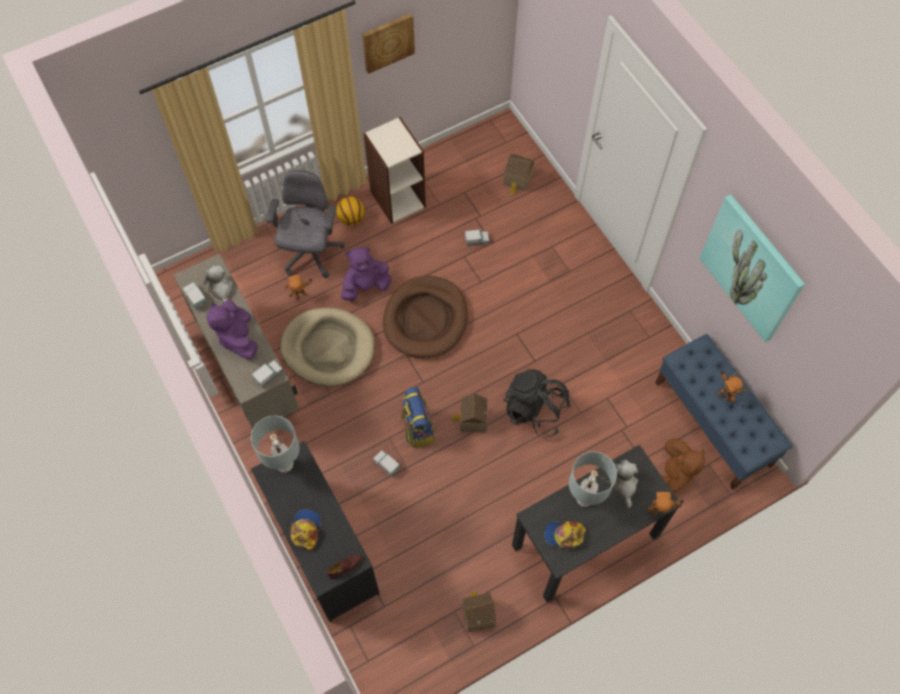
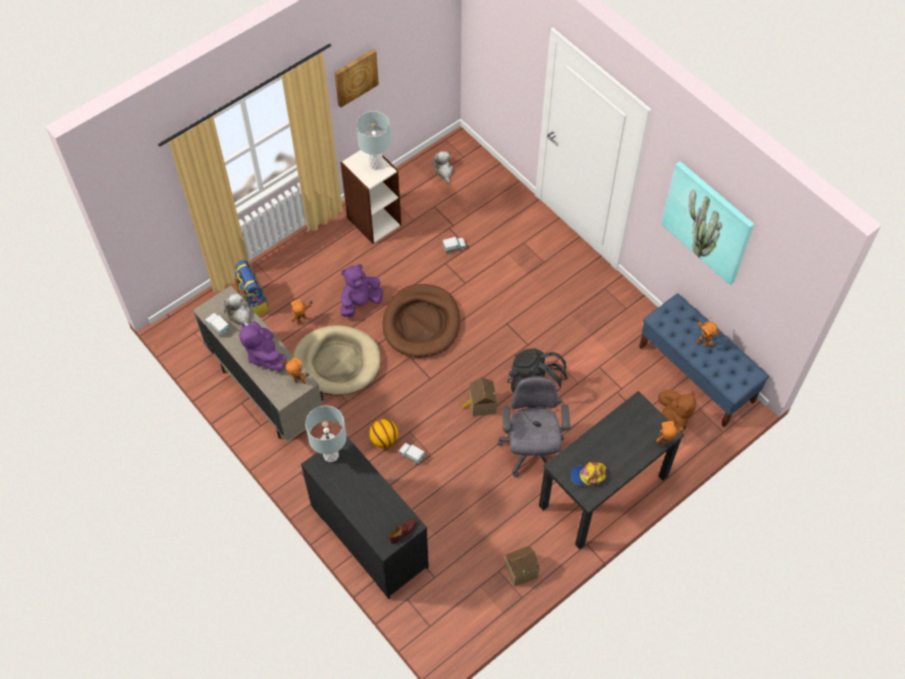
camera: 10 degrees left, 5 degrees down
toy truck [252,360,283,387] -> toy robot [280,357,309,384]
grey office chair [266,170,345,278] -> grey office chair moved to [497,376,570,477]
cap [290,509,321,551] -> none
basketball [336,197,365,226] -> basketball moved to [369,419,399,449]
backpack [400,387,435,448] -> backpack moved to [234,260,269,316]
toy house [504,154,535,195] -> none
grey table lamp [569,452,617,507] -> grey table lamp moved to [356,111,391,170]
plush toy [613,460,638,508] -> plush toy moved to [432,151,453,184]

